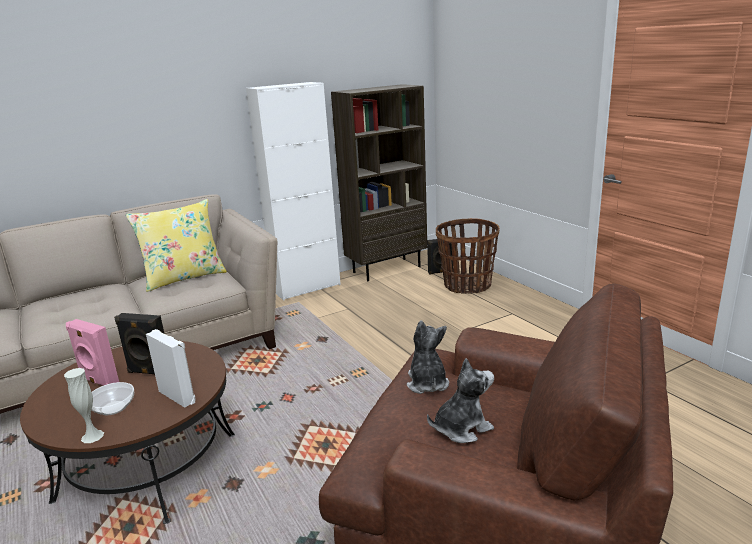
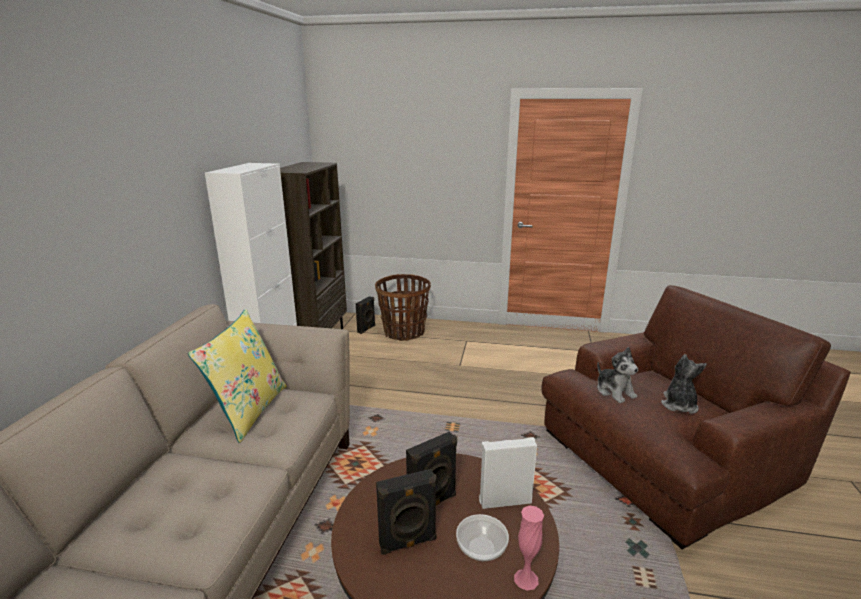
camera: 50 degrees left, 0 degrees up
white vase [64,368,104,443] -> pink vase [514,506,544,591]
pink speaker [66,319,119,386] -> black speaker [376,469,437,555]
plush toy [407,320,449,394] -> plush toy turned 150 degrees counterclockwise [597,347,638,403]

